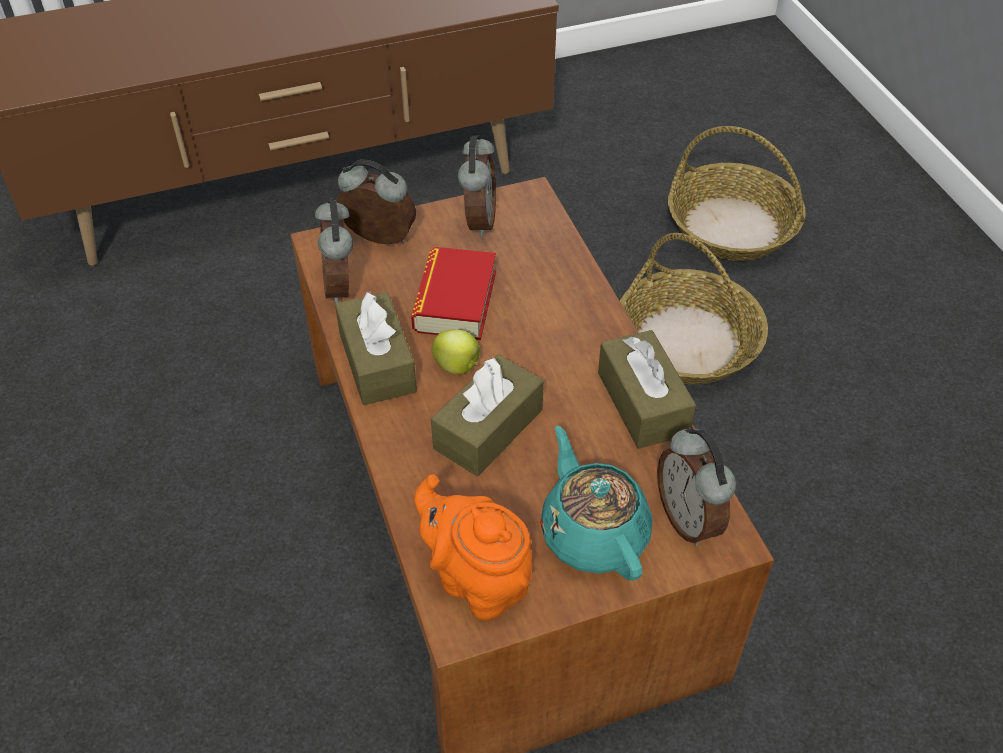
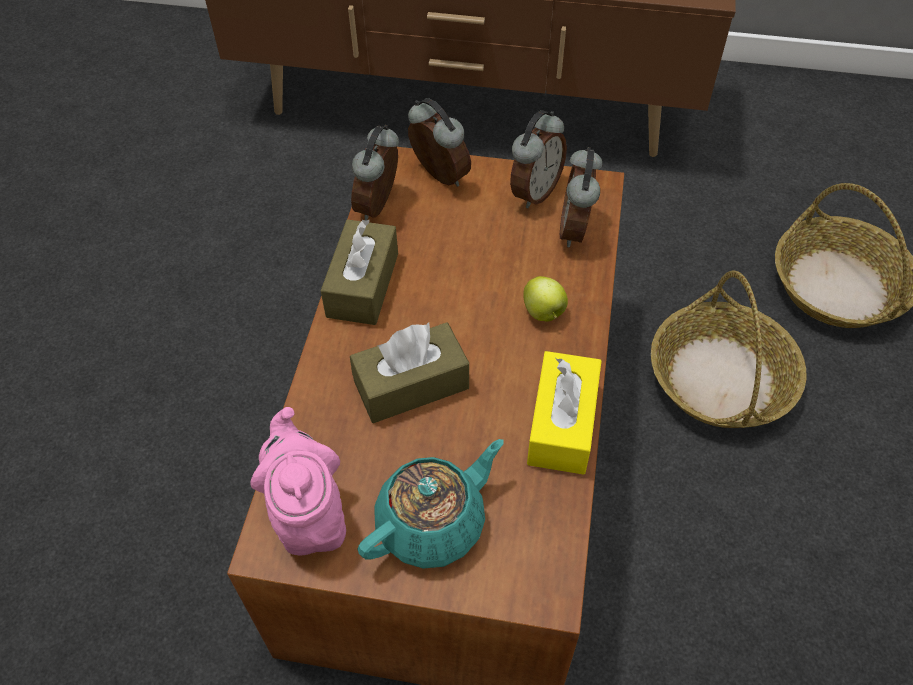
camera: 30 degrees right, 5 degrees up
book [411,247,496,340] -> none
orange teapot [414,474,532,620] -> pink teapot [250,407,346,556]
apple [432,329,480,375] -> apple moved to [523,276,568,321]
turquoise teapot [540,426,653,581] -> turquoise teapot turned 45 degrees clockwise [357,439,504,569]
brown tissue box [598,330,696,449] -> yellow tissue box [527,351,602,475]
alarm clock [657,426,736,546] -> alarm clock moved to [560,147,602,247]

